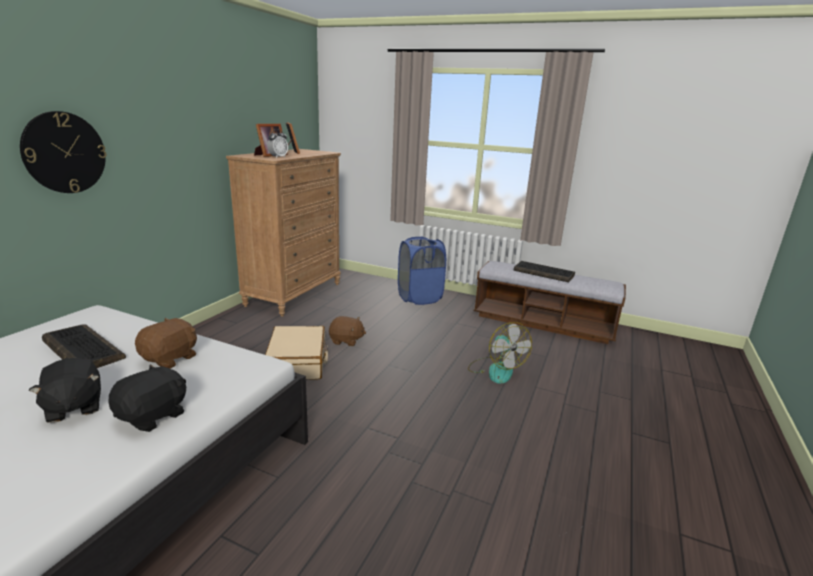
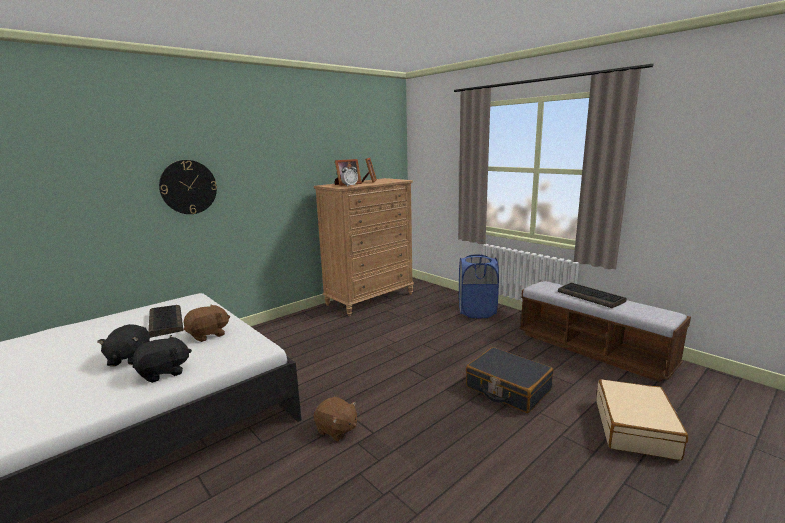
camera: 25 degrees right, 5 degrees down
beige suitcase [265,326,328,379] -> beige suitcase moved to [596,379,688,461]
brown plush toy [329,316,366,346] -> brown plush toy moved to [313,397,357,441]
fan [468,322,532,384] -> black suitcase [466,347,553,413]

